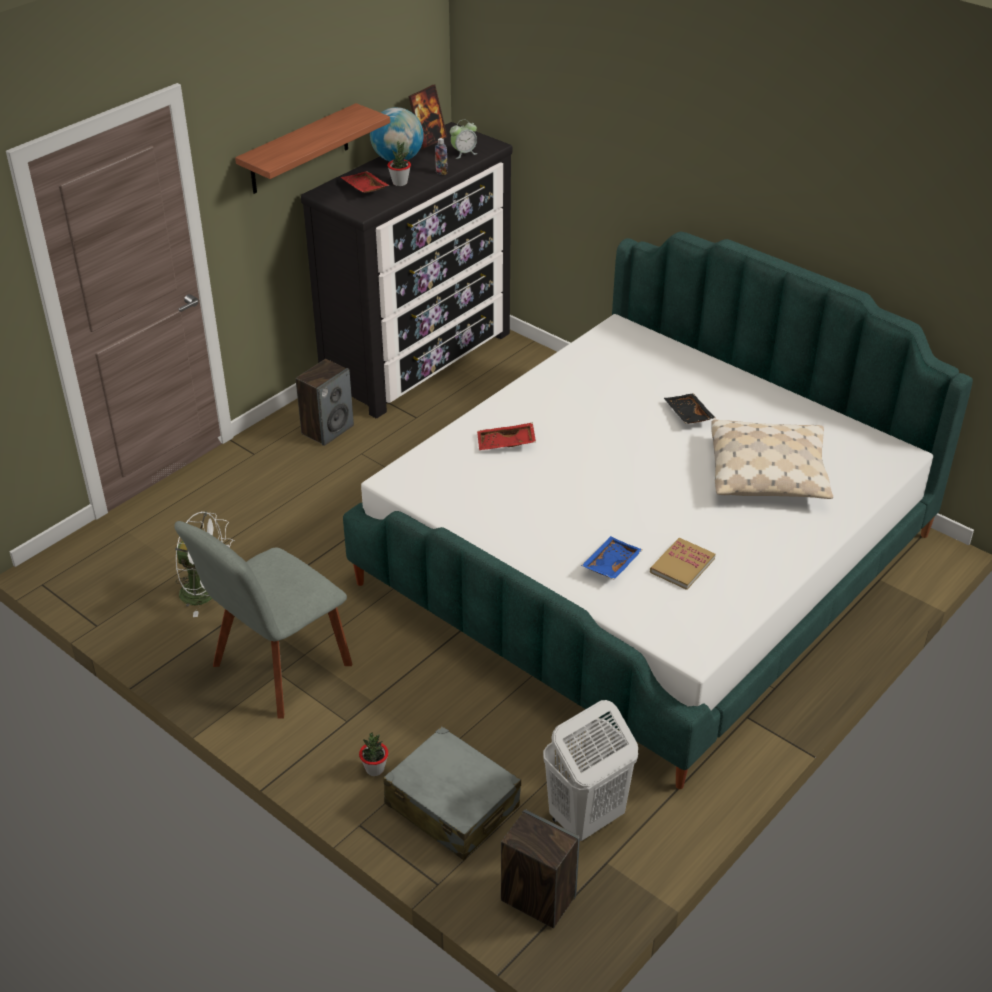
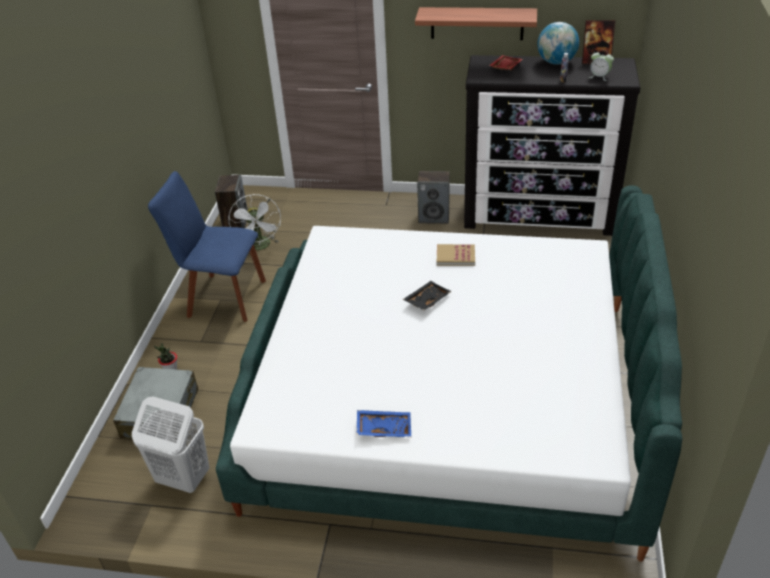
camera: 60 degrees right, 0 degrees up
grey chair [174,521,352,719] -> blue chair [148,171,266,322]
potted plant [387,141,411,186] -> none
red tray [477,423,536,450] -> none
speaker [501,809,580,928] -> speaker moved to [215,174,248,228]
blue tray [581,536,642,579] -> blue tray moved to [357,410,411,437]
book [650,538,715,590] -> book moved to [437,244,475,266]
black tray [664,393,715,424] -> black tray moved to [403,281,452,310]
beige pillow [711,420,833,499] -> none

